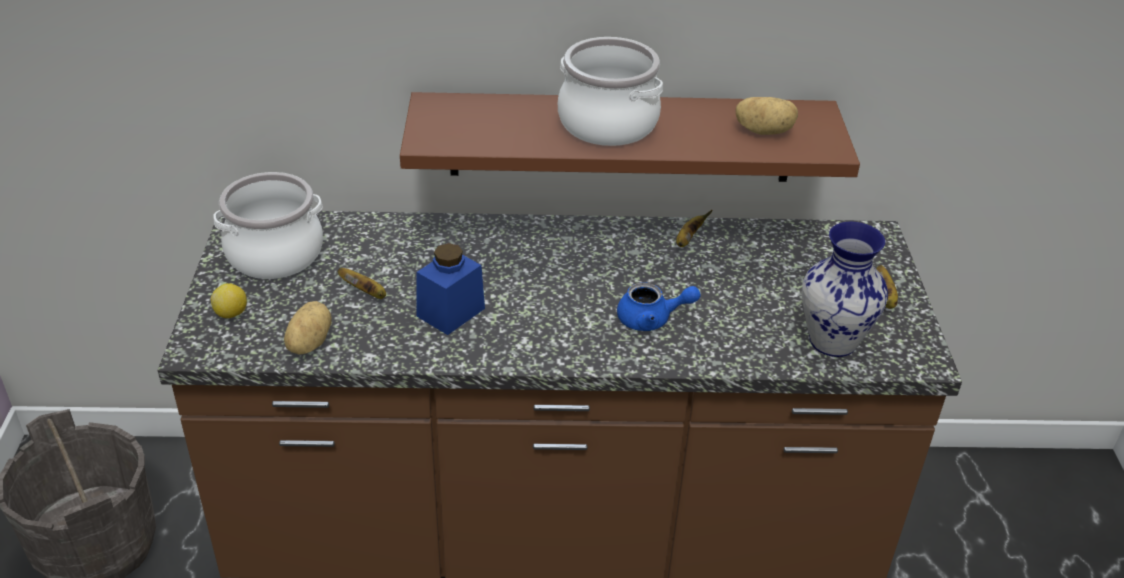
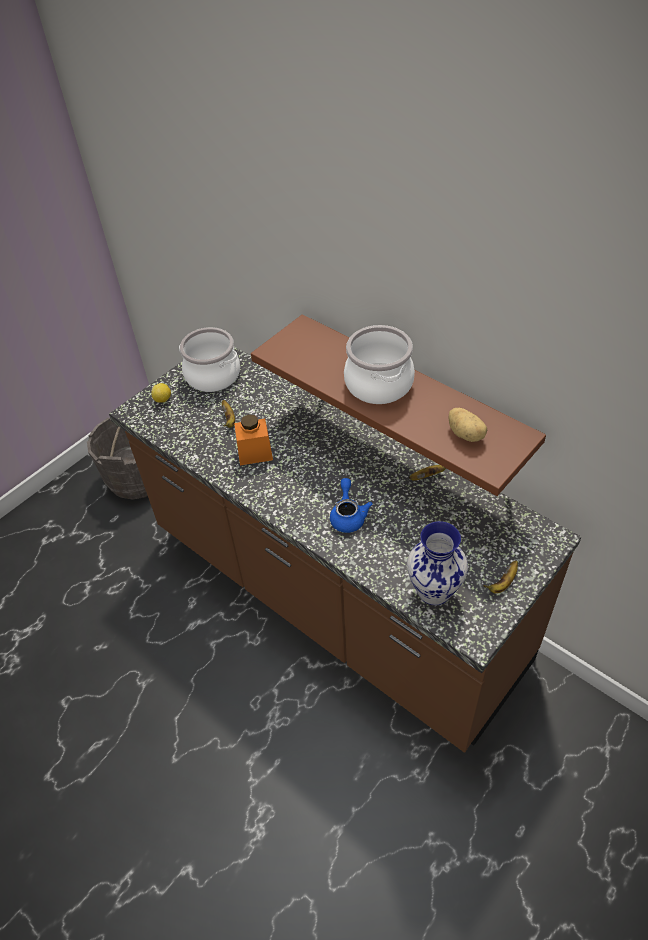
camera: 45 degrees right, 10 degrees up
potato [284,301,332,355] -> none
blue jar [416,243,485,335] -> orange jar [234,414,273,465]
blue teapot [617,282,701,331] -> blue teapot turned 135 degrees counterclockwise [330,478,372,533]

